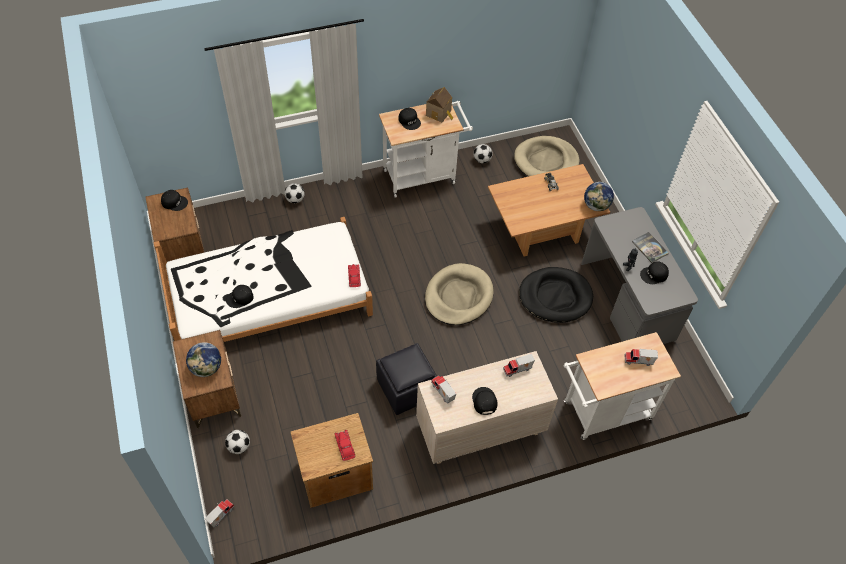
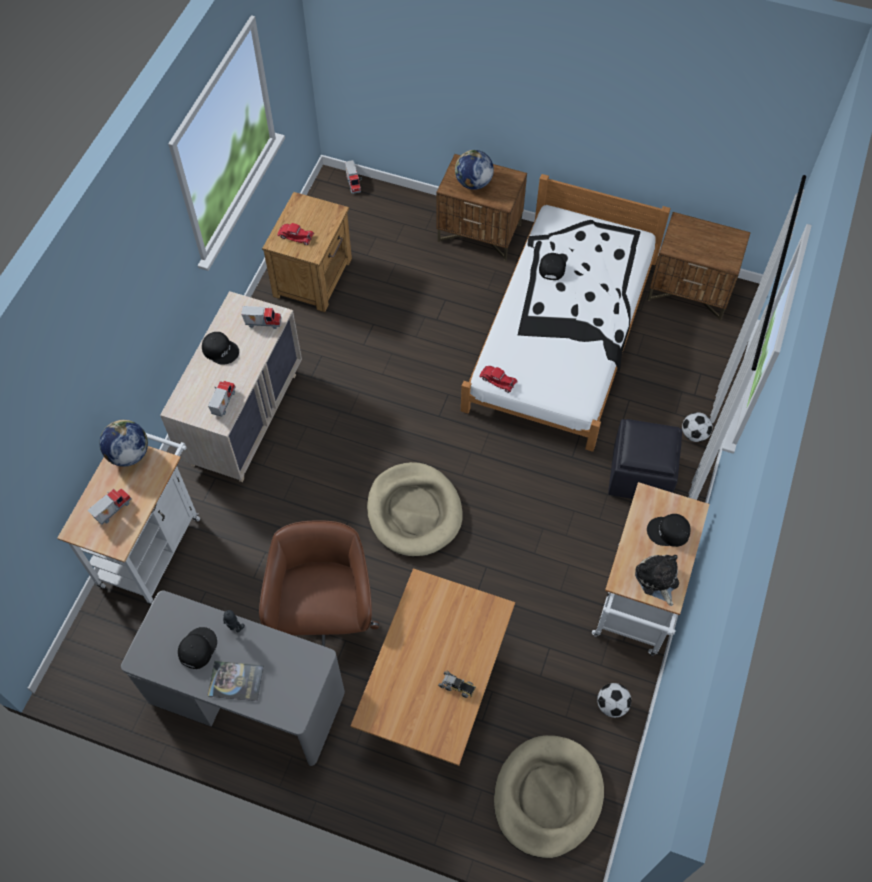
camera: 130 degrees right, 5 degrees up
black cap [161,190,188,211] -> none
football [225,430,250,454] -> none
black ottoman [376,343,437,415] -> black ottoman moved to [608,419,682,499]
toy house [426,87,453,122] -> plush toy [635,555,679,606]
black dog bed [519,267,593,323] -> brown office chair [259,520,379,646]
globe [584,182,614,211] -> globe moved to [99,419,148,467]

